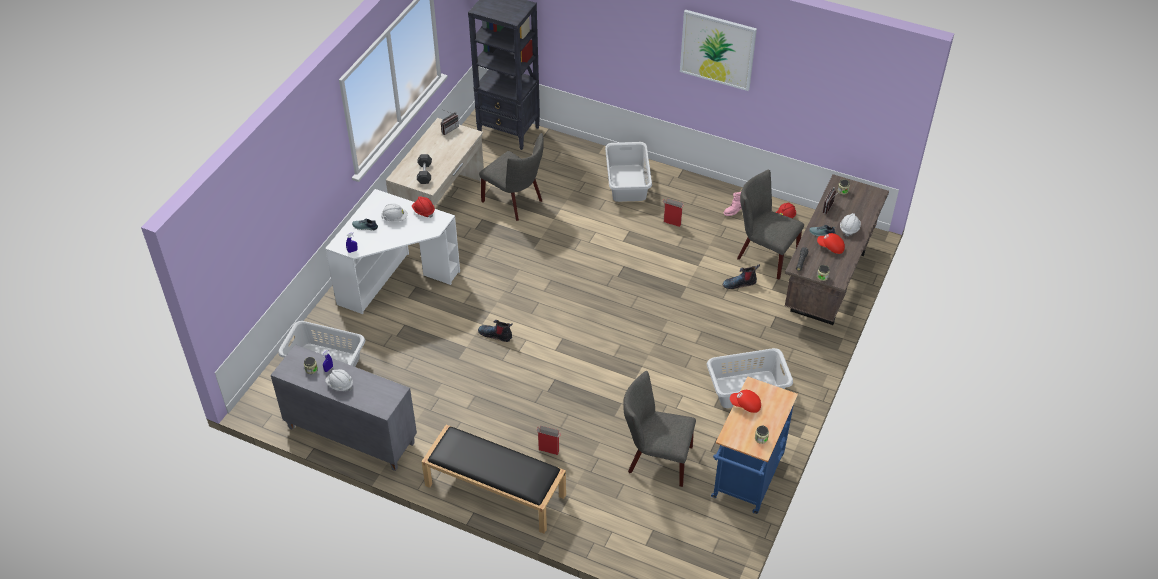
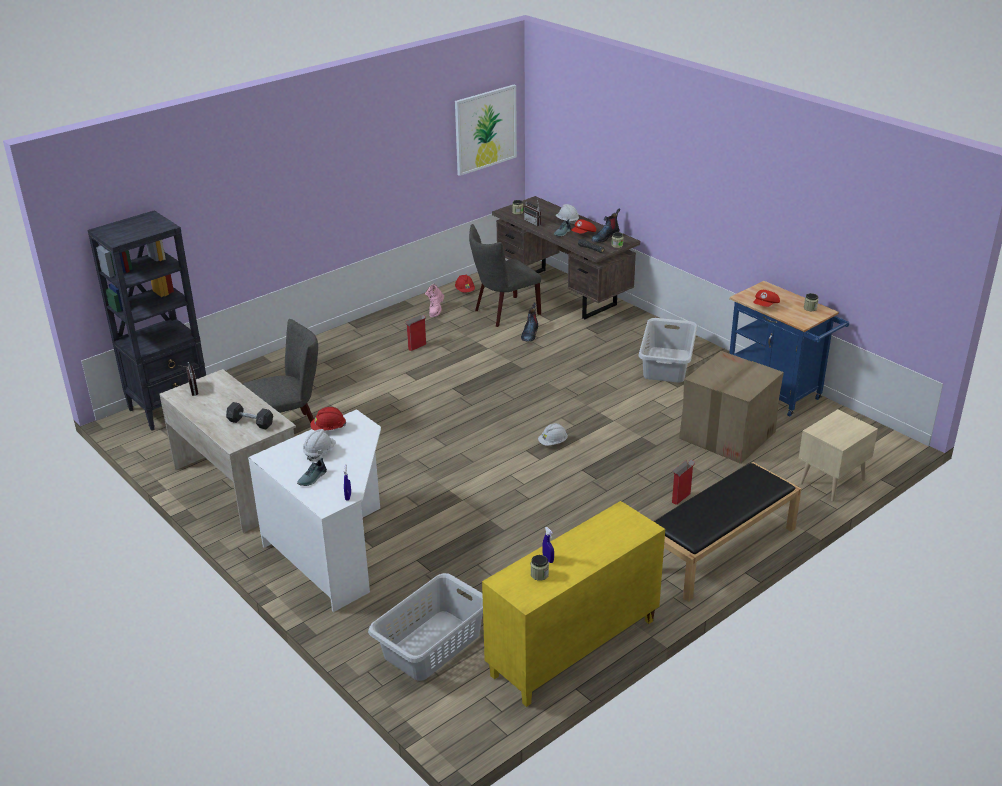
camera: 65 degrees left, 15 degrees down
grey cabinet [271,344,417,471] -> yellow cabinet [482,501,665,707]
white hard hat [325,369,353,391] -> white hard hat moved to [538,423,568,446]
boot [478,320,513,342] -> boot moved to [591,209,620,243]
grey laundry basket [605,142,652,202] -> none
grey chair [623,371,696,487] -> cardboard box [679,351,784,464]
picture [680,10,757,91] -> picture moved to [455,85,517,176]
none -> beige nightstand [799,409,878,501]

